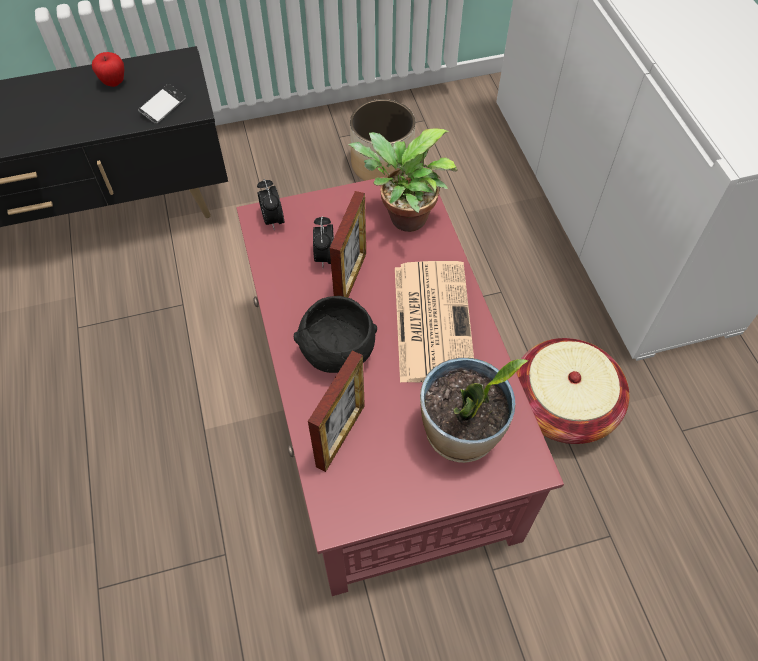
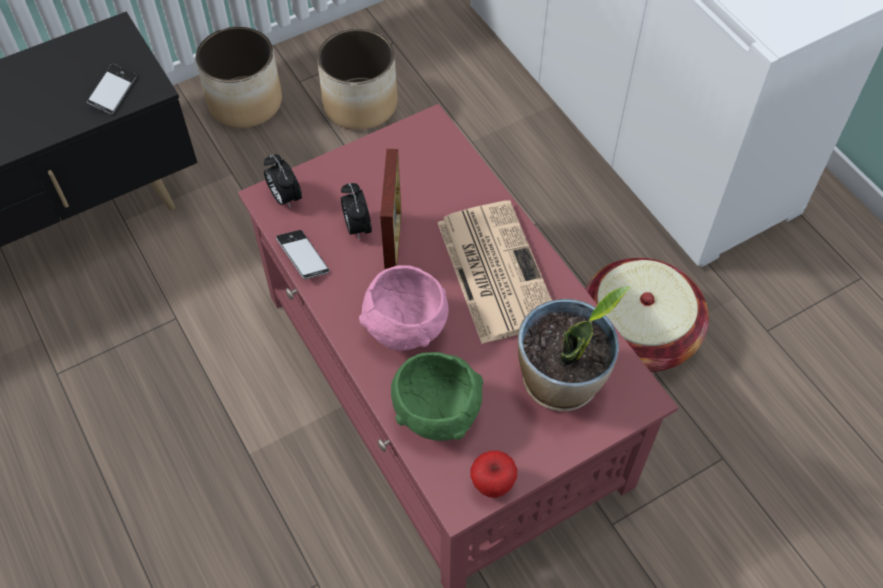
camera: 15 degrees left, 0 degrees up
apple [92,52,124,87] -> apple moved to [471,450,517,498]
black bowl [294,296,377,373] -> pink bowl [359,265,449,351]
picture frame [308,351,365,472] -> green bowl [391,352,483,441]
potted plant [348,128,458,232] -> none
none -> planter [196,27,282,128]
none -> phone [276,230,329,279]

